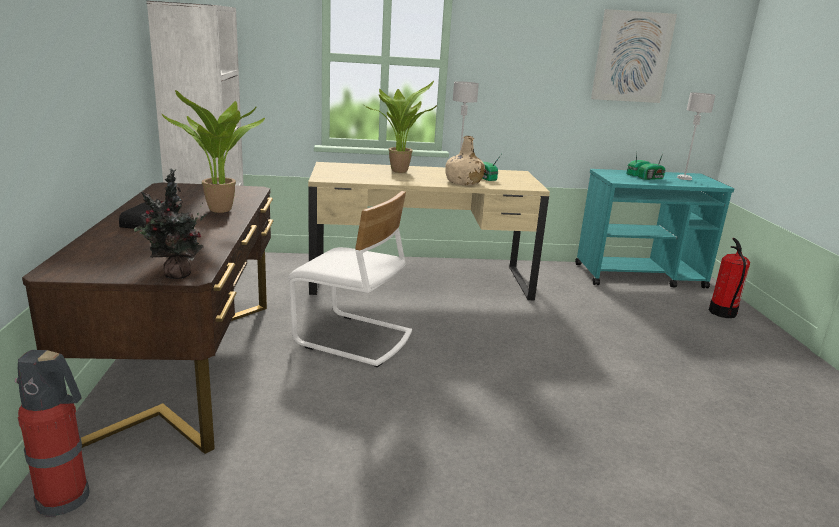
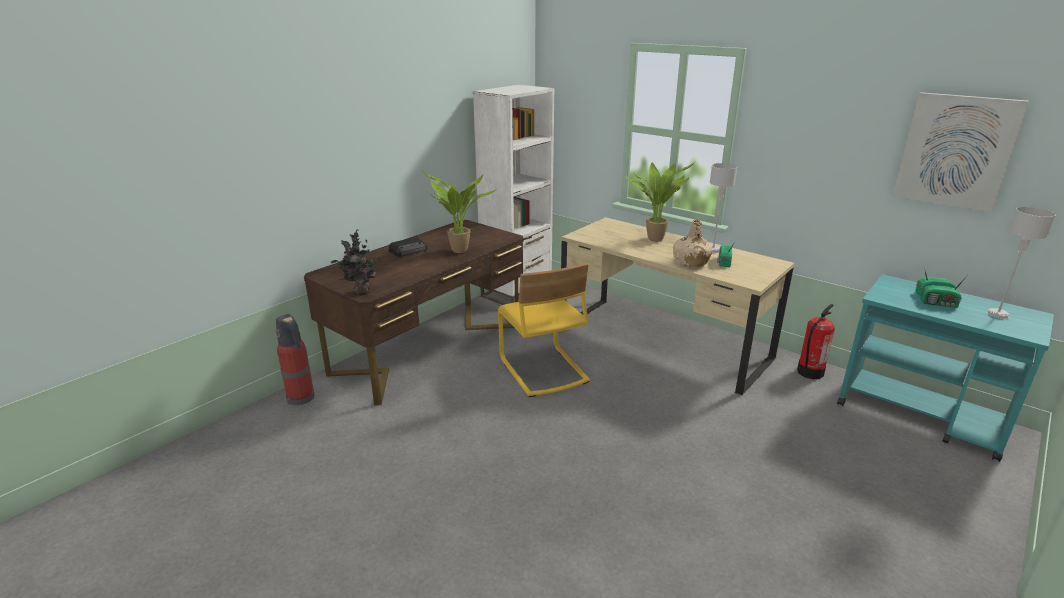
camera: 45 degrees right, 5 degrees up
white chair [288,191,412,367] -> yellow chair [498,263,590,397]
fire extinguisher [709,238,750,318] -> fire extinguisher moved to [797,304,835,379]

